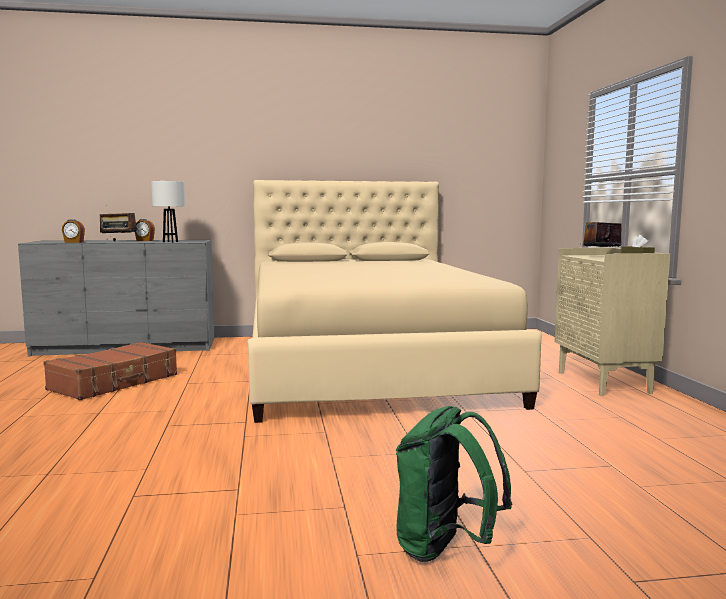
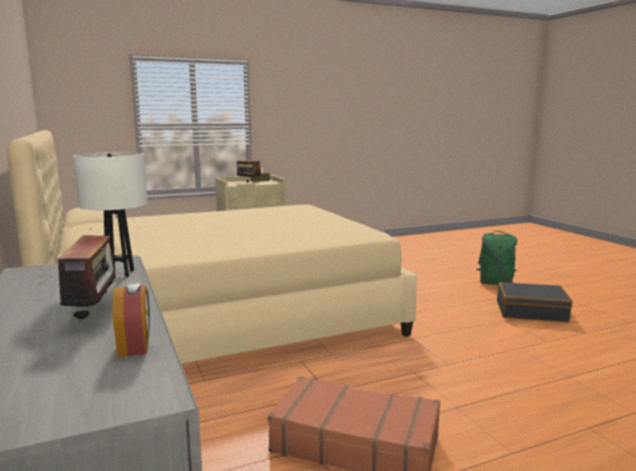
camera: 105 degrees left, 5 degrees up
alarm clock [135,219,155,241] -> none
none -> black suitcase [497,282,572,322]

